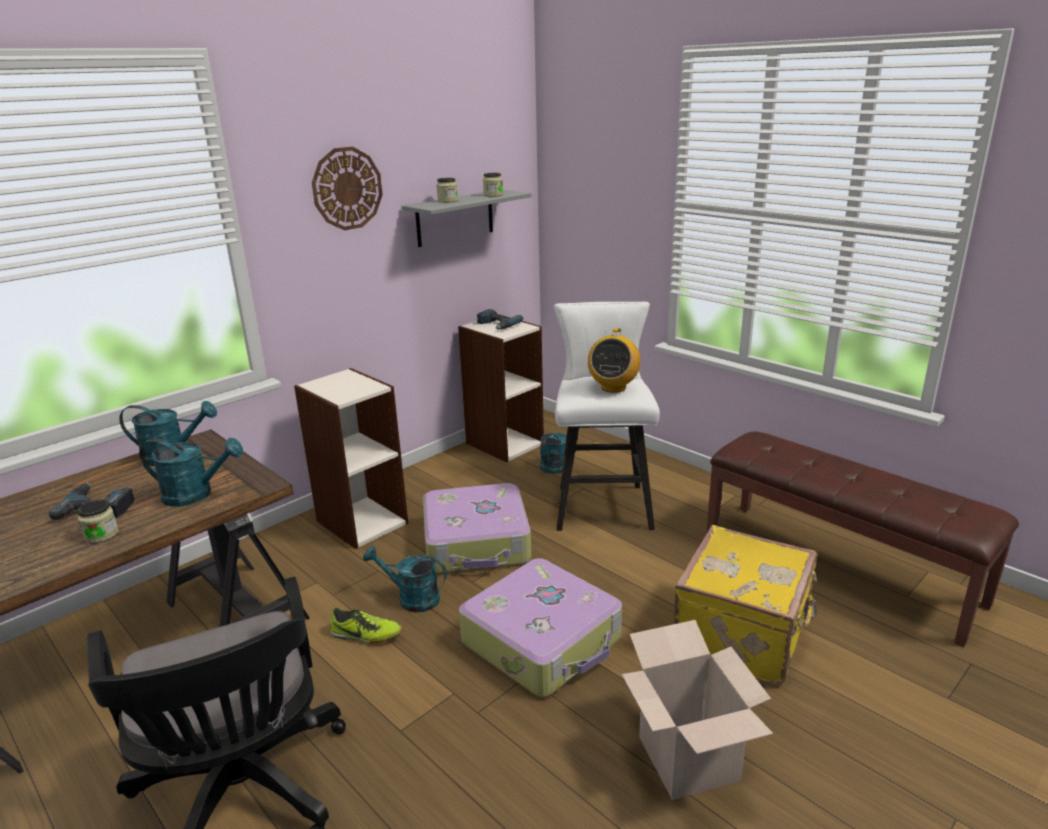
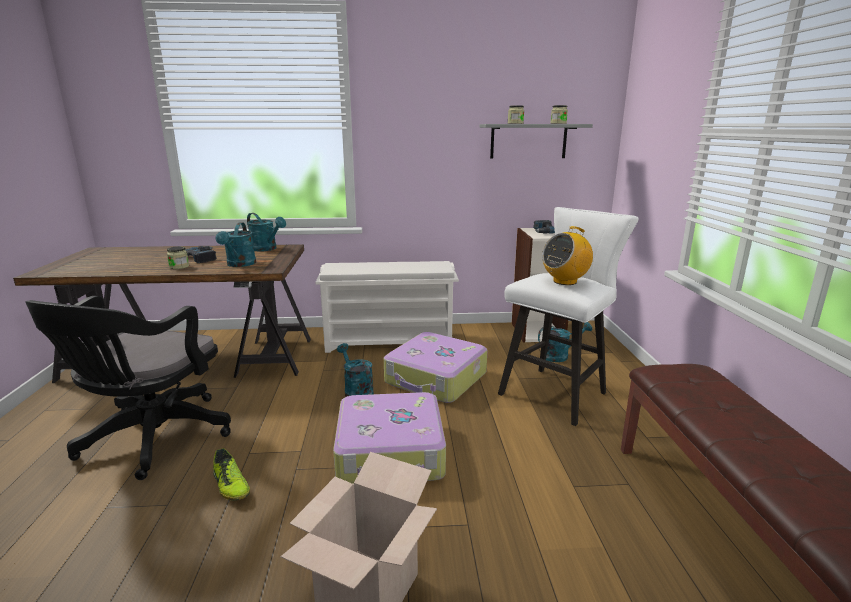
camera: 40 degrees right, 5 degrees down
turquoise watering can [139,438,243,507] -> turquoise watering can turned 45 degrees clockwise [216,222,256,267]
bookcase [294,368,408,549] -> white shoe rack [315,261,459,353]
wall clock [312,147,383,230] -> none
shoe [330,608,402,644] -> shoe moved to [213,448,250,501]
yellow suitcase [674,525,817,686] -> none

